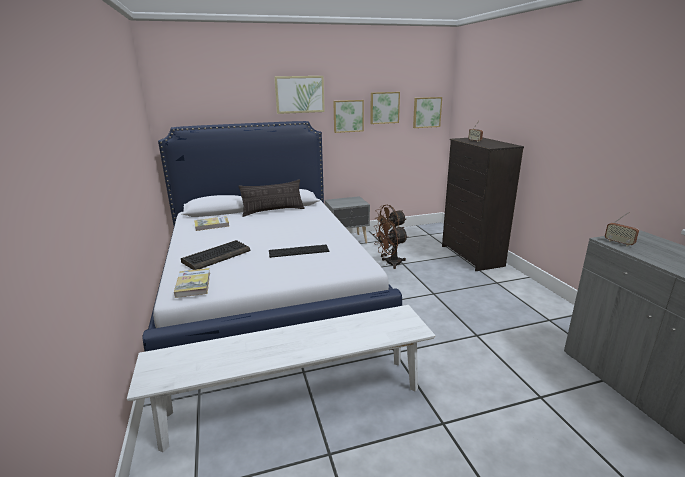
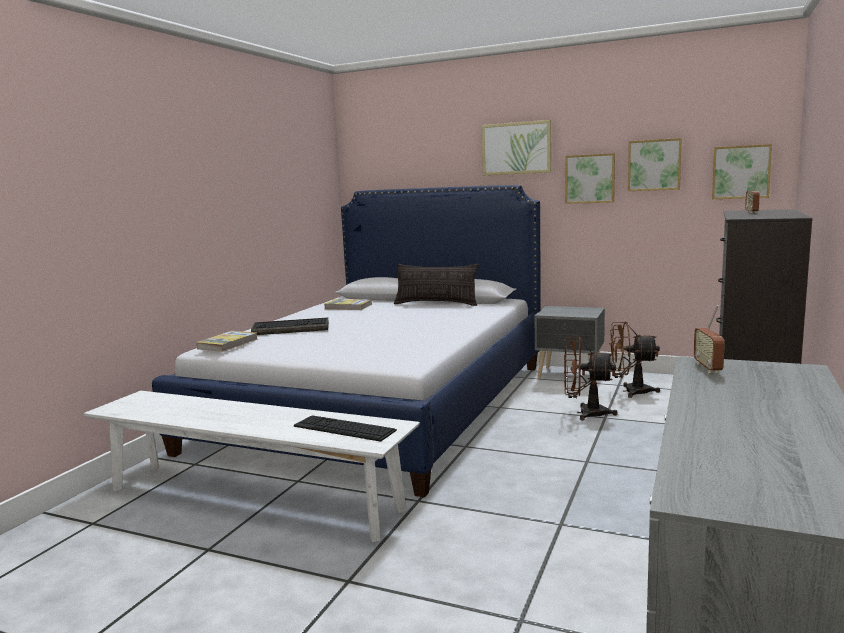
camera: 40 degrees right, 10 degrees down
keyboard [269,245,329,258] -> keyboard moved to [294,415,397,442]

